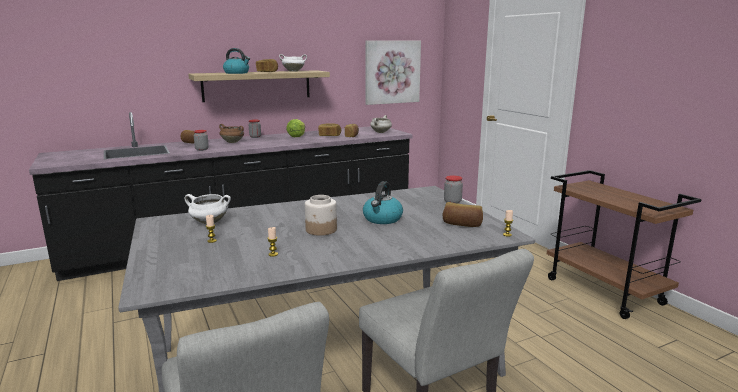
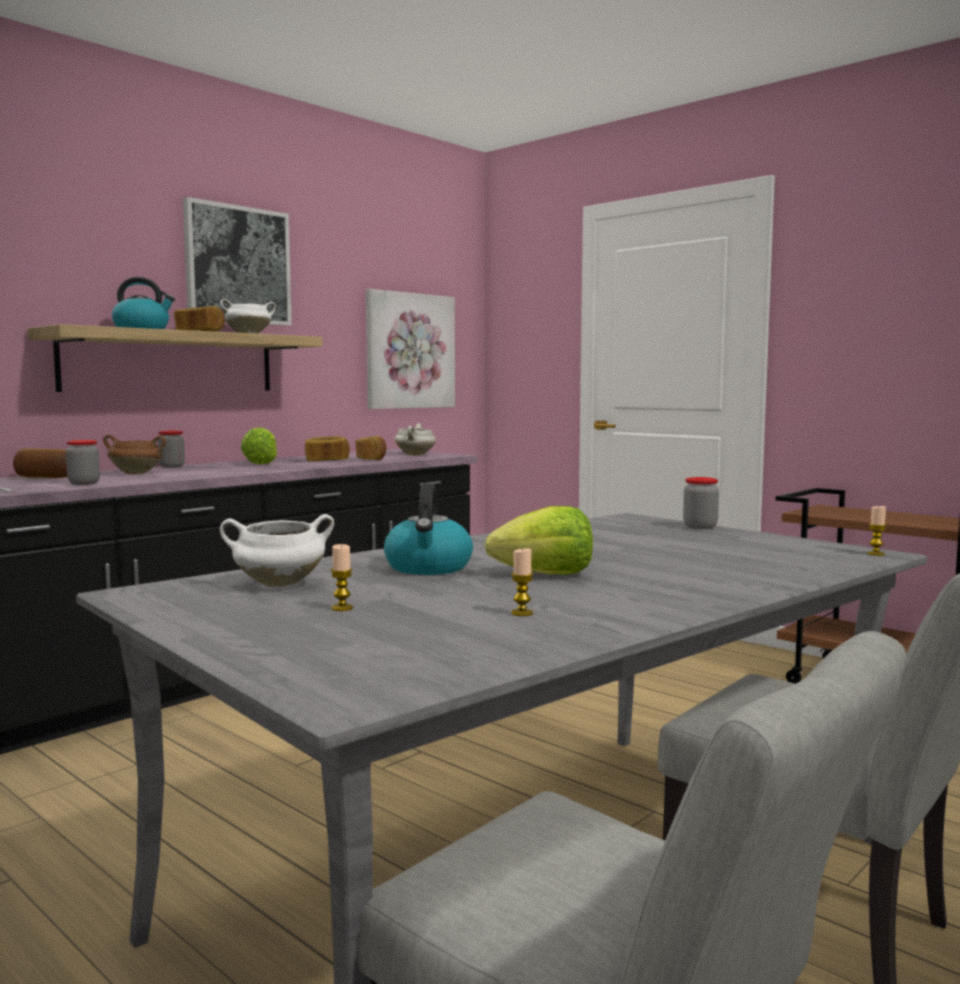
camera: 20 degrees left, 10 degrees down
jar [305,195,337,236] -> lettuce [485,506,593,574]
kettle [363,181,403,224] -> kettle moved to [384,483,473,575]
bread [443,202,483,227] -> none
none -> picture [183,197,292,326]

